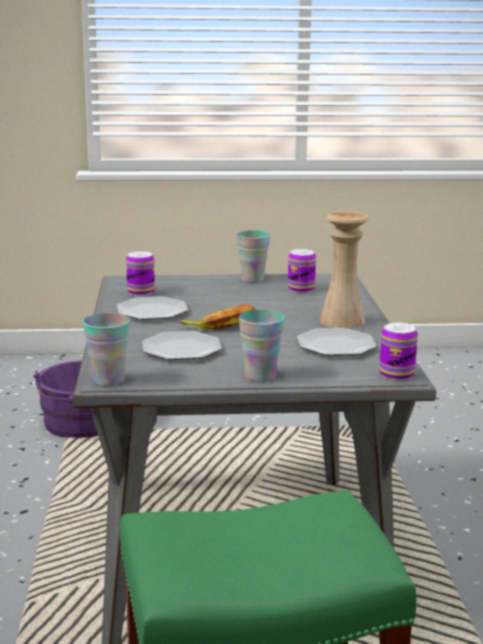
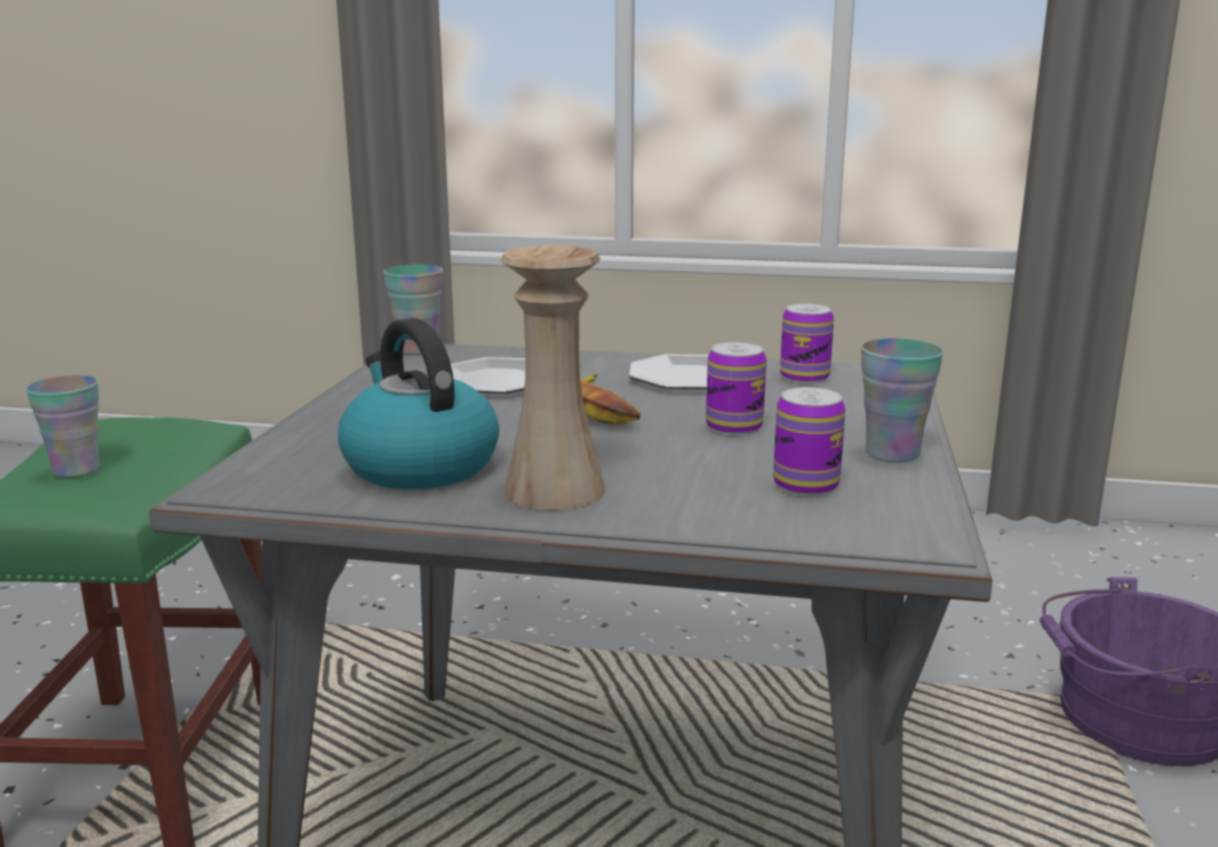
camera: 105 degrees right, 0 degrees up
cup [239,310,285,382] -> cup moved to [26,375,100,477]
plate [297,328,377,356] -> kettle [338,318,499,489]
can [379,322,418,381] -> can moved to [706,342,767,435]

